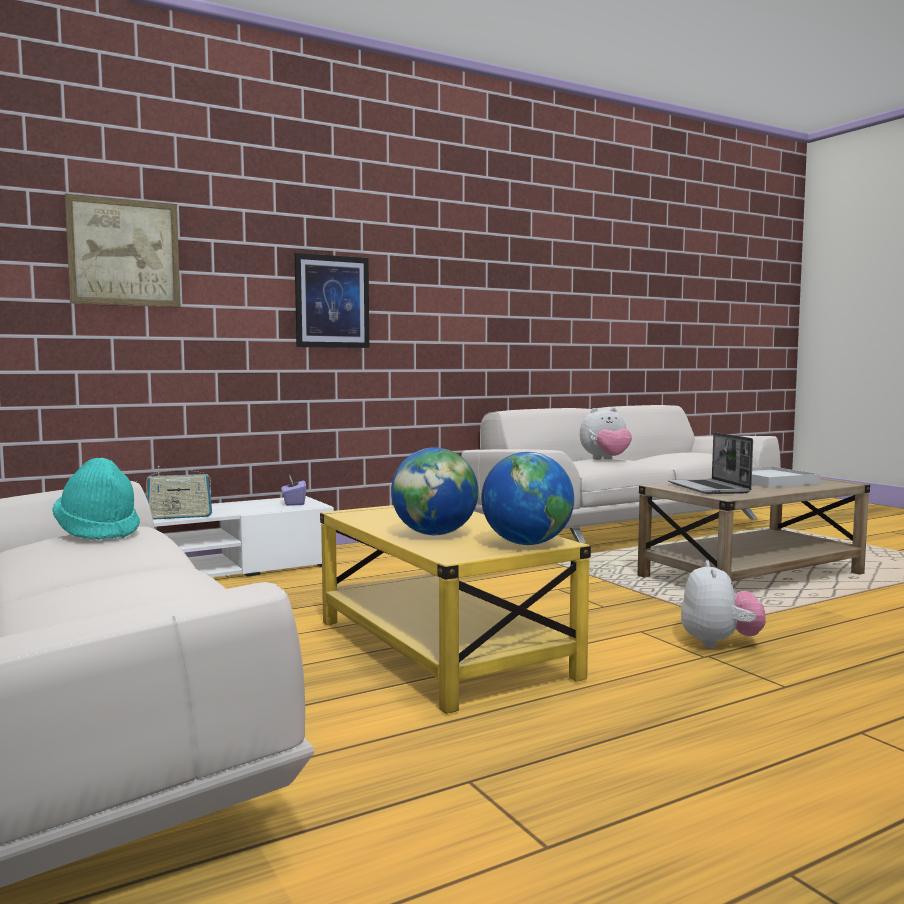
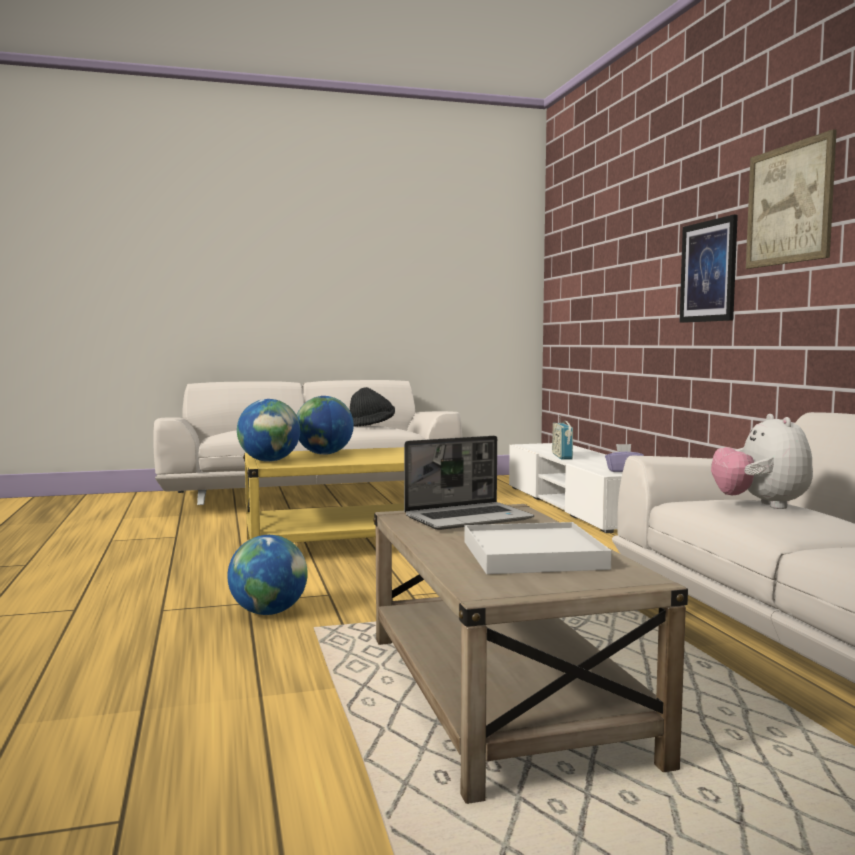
camera: 105 degrees right, 0 degrees up
turquoise hat [52,458,140,540] -> black hat [350,387,395,427]
picture [65,194,180,307] -> picture moved to [746,129,837,269]
laptop [668,432,753,494] -> laptop turned 150 degrees clockwise [404,436,534,530]
plush toy [681,560,766,648] -> globe [227,535,308,615]

